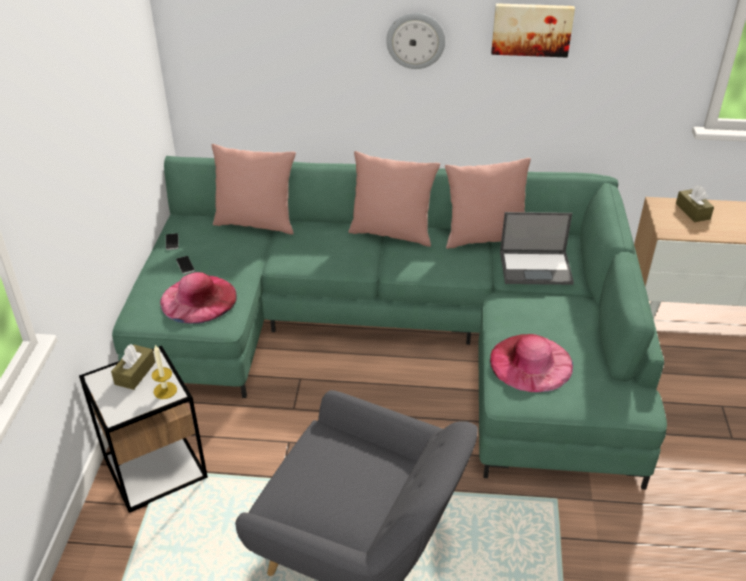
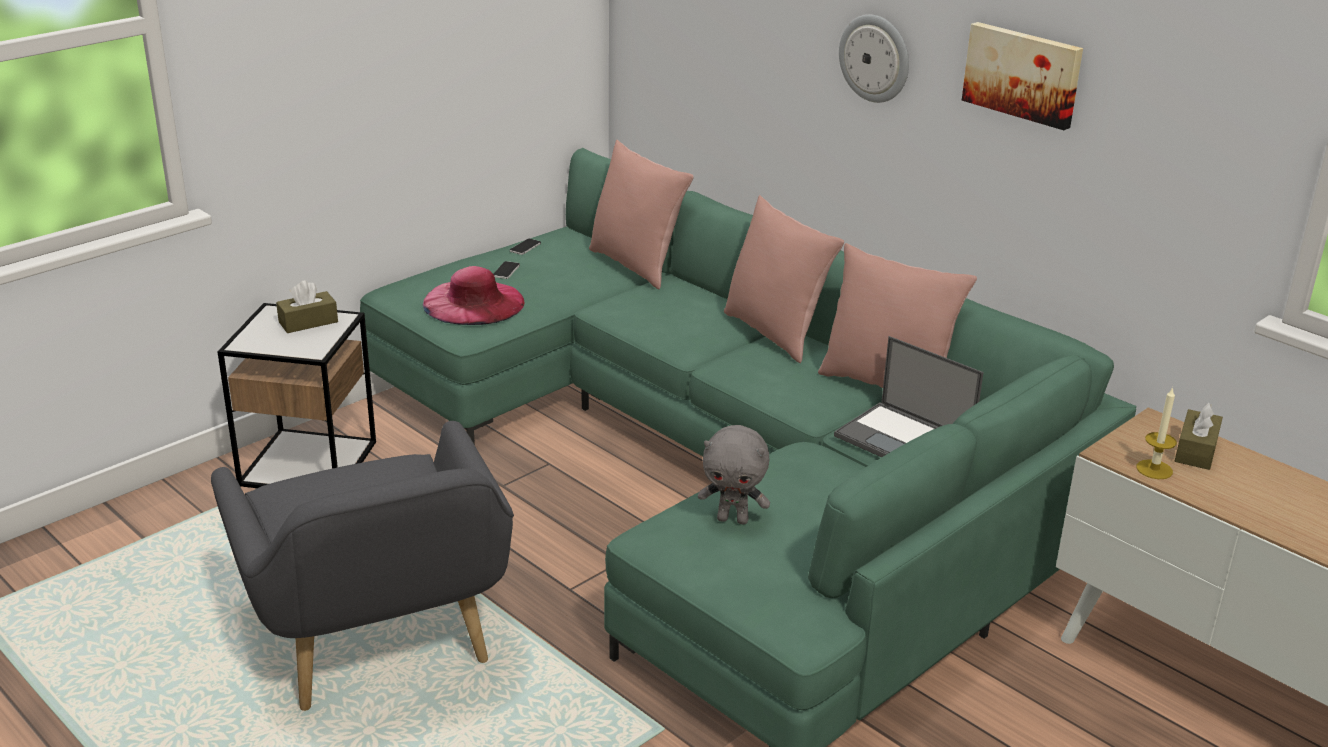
camera: 40 degrees right, 10 degrees down
candle [152,345,177,399] -> candle moved to [1136,387,1177,479]
pink hat [490,334,573,392] -> grey plush toy [698,425,770,524]

